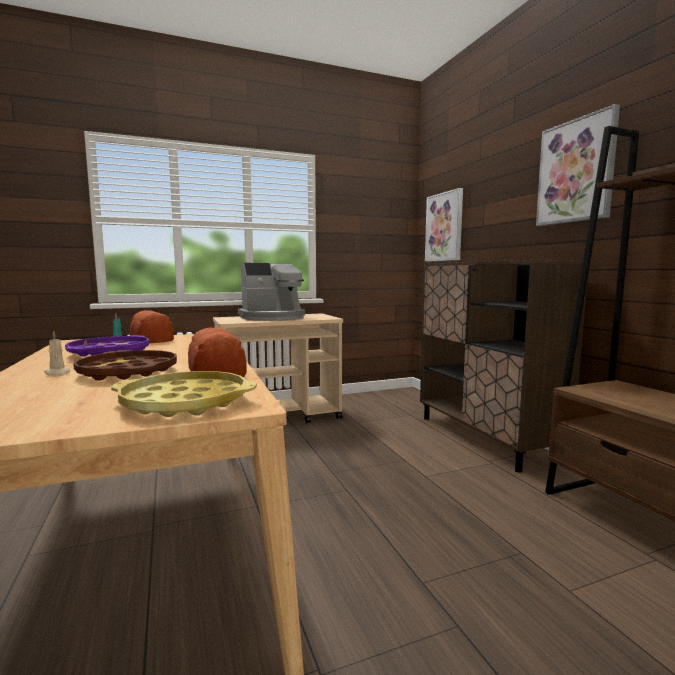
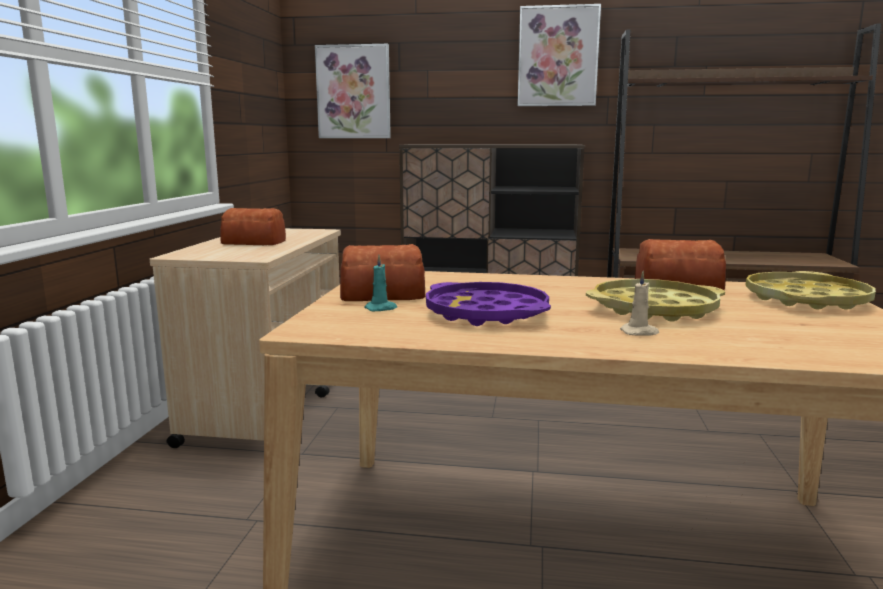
camera: 60 degrees left, 5 degrees up
brown tray [73,350,177,381] -> yellow tray [586,279,725,321]
coffee machine [238,263,305,321] -> bread [220,208,286,245]

